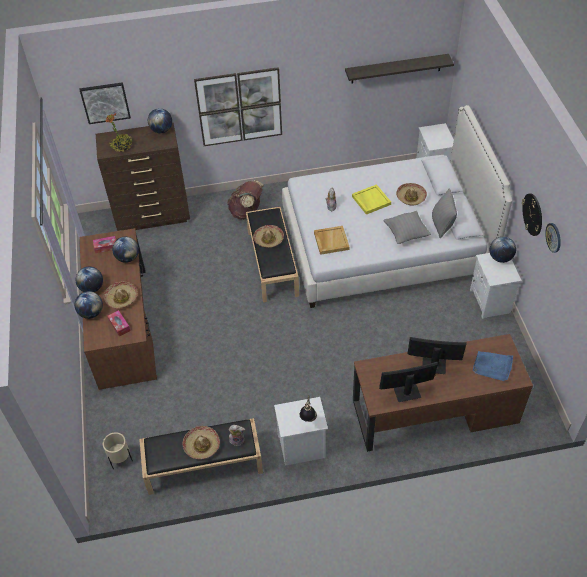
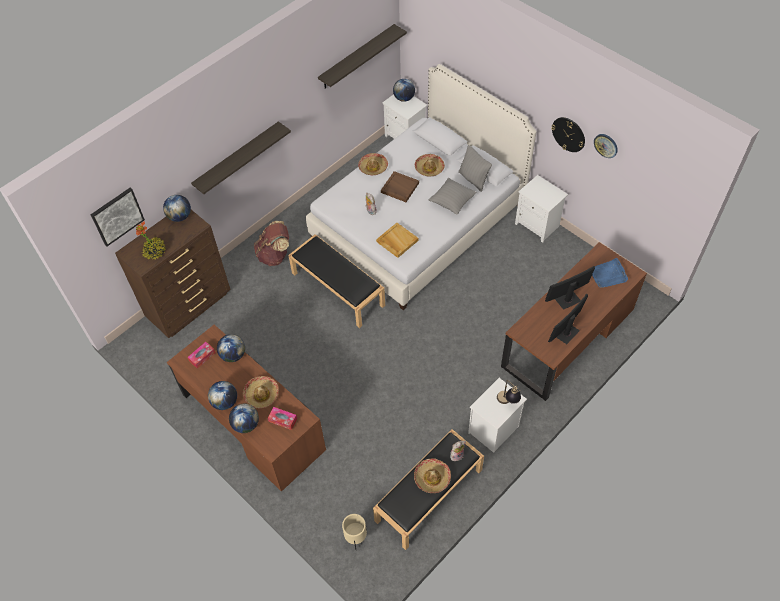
camera: 35 degrees left, 5 degrees up
picture [194,67,282,146] -> shelf [191,121,291,194]
hat [253,225,284,248] -> hat moved to [358,153,388,175]
yellow tray [352,184,391,215] -> brown tray [381,171,419,202]
globe [489,237,516,263] -> globe moved to [393,79,415,102]

